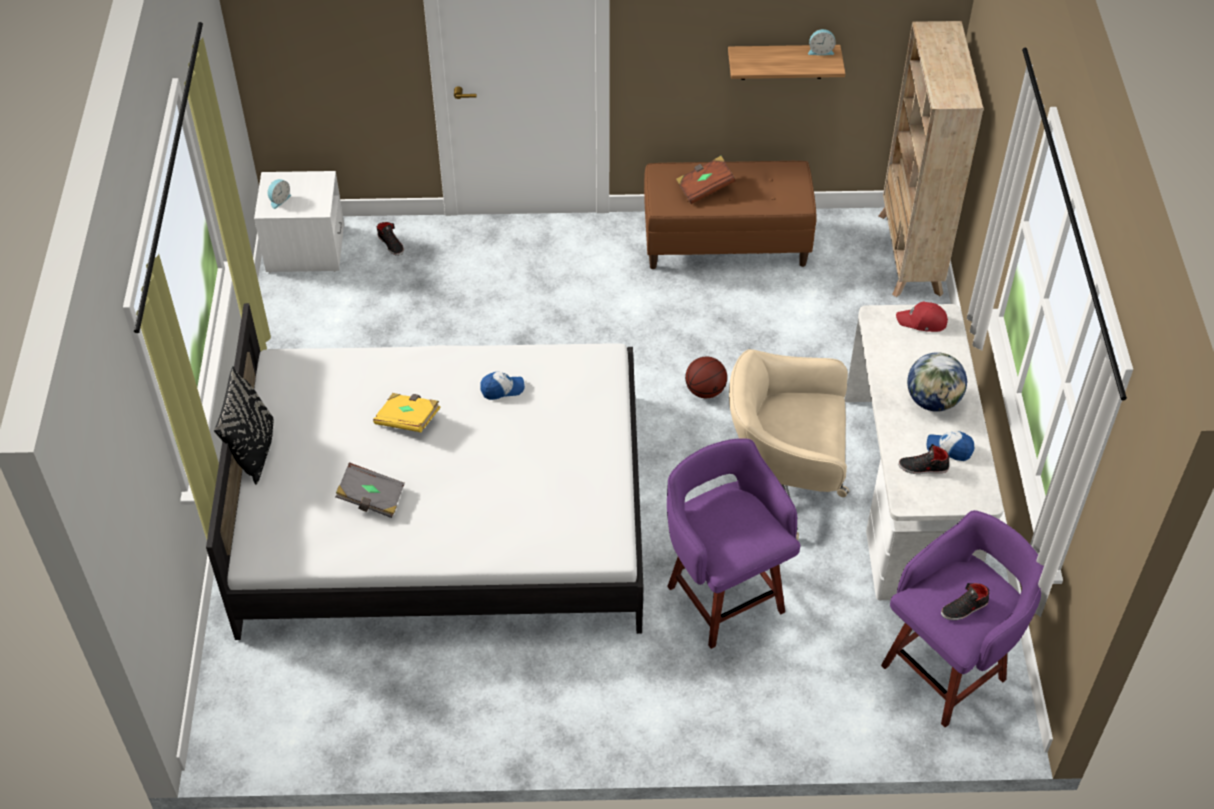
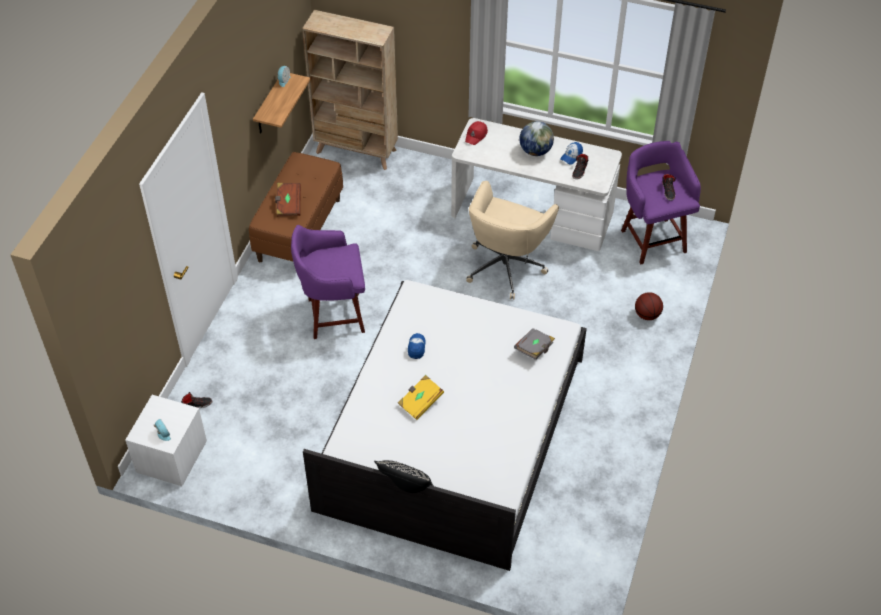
camera: 70 degrees left, 0 degrees up
grey book [335,462,405,518] -> grey book moved to [514,328,555,360]
purple stool [667,438,800,649] -> purple stool moved to [291,225,365,339]
basketball [685,357,727,398] -> basketball moved to [635,292,663,320]

